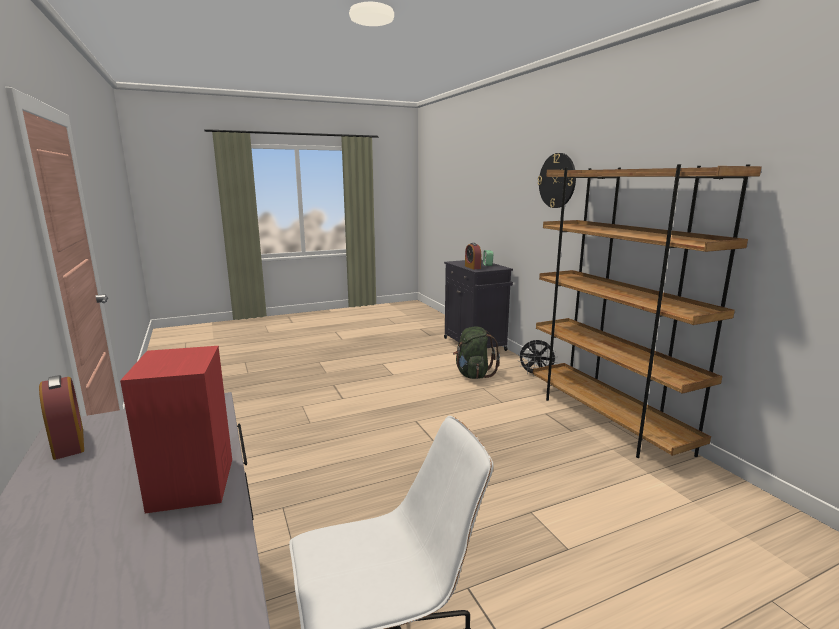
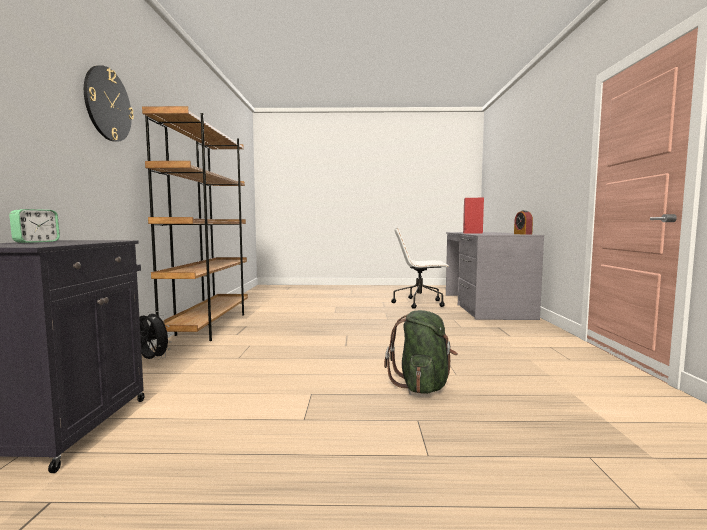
camera: 155 degrees left, 10 degrees down
green backpack [453,327,500,379] -> green backpack moved to [384,310,458,394]
alarm clock [465,243,481,269] -> none

